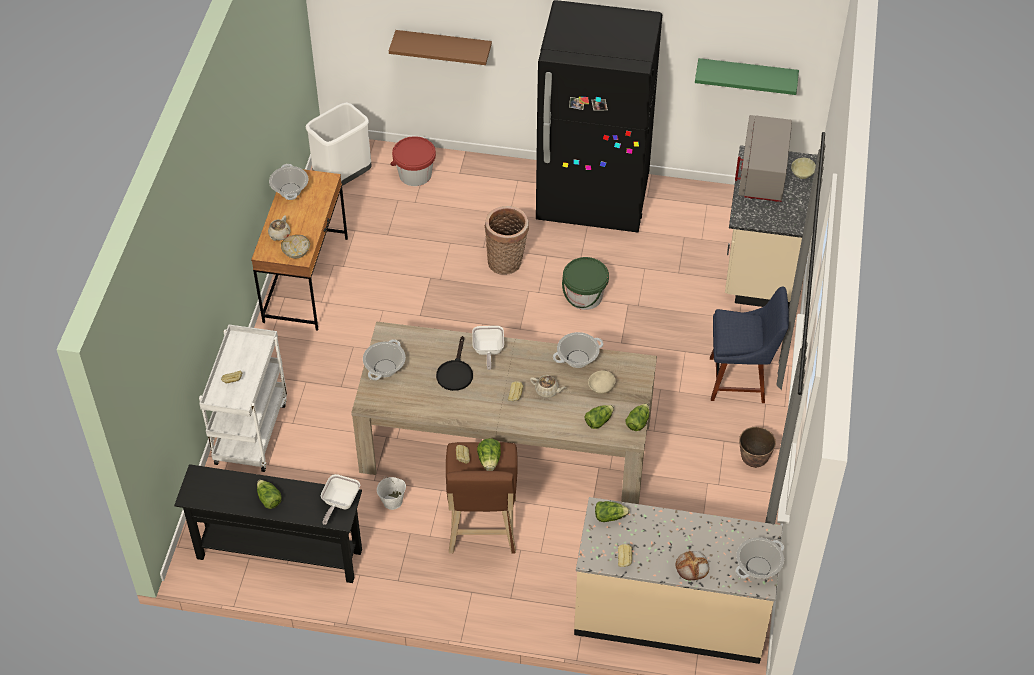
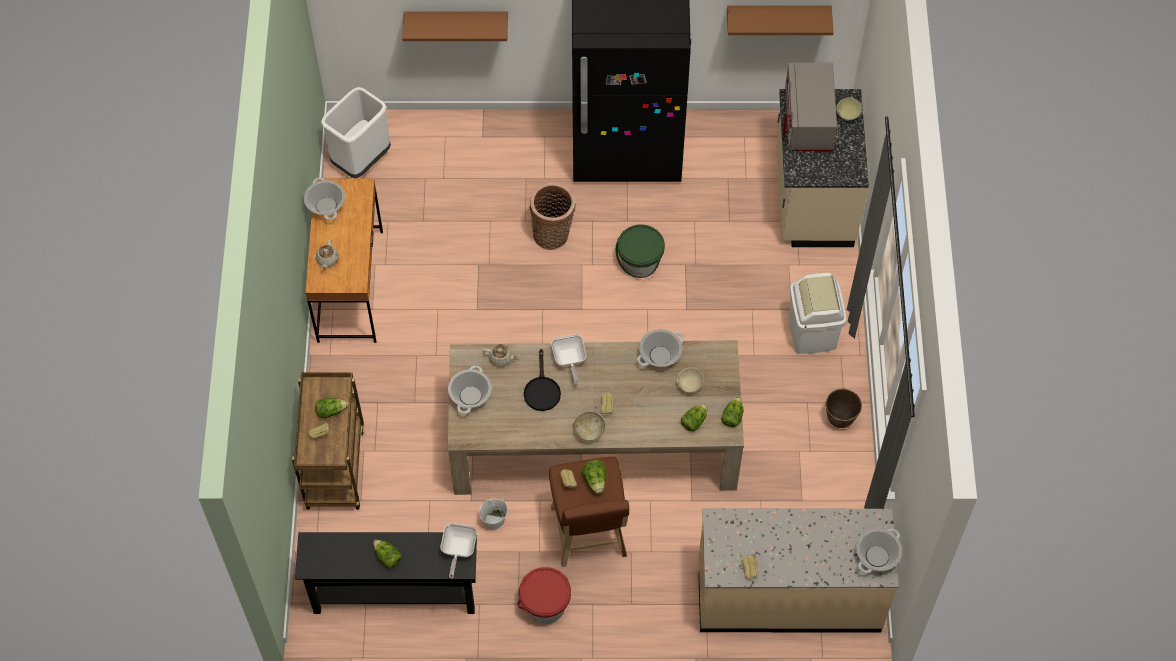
camera: 10 degrees left, 10 degrees up
white cart [199,325,287,472] -> brown cart [292,372,364,509]
bowl [281,235,310,259] -> bowl moved to [573,412,605,441]
red bucket [390,136,436,186] -> red bucket moved to [517,567,571,624]
beige teapot [530,375,566,398] -> beige teapot moved to [483,344,520,367]
lettuce [595,501,630,522] -> lettuce moved to [316,398,348,418]
bread [675,551,709,580] -> none
green shelf [695,58,799,95] -> brown shelf [727,5,834,35]
blue chair [710,286,789,403] -> white trash can [789,273,846,354]

